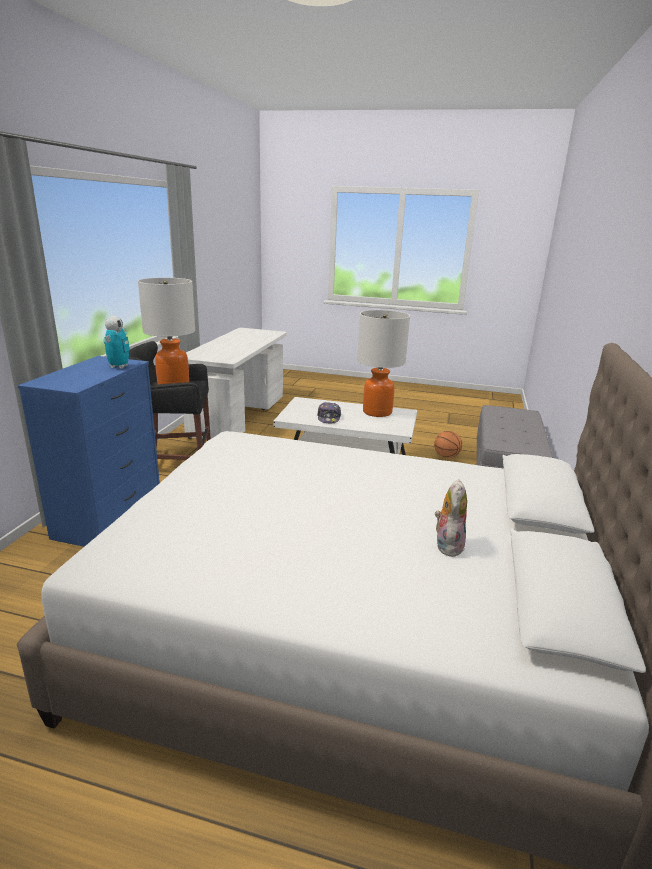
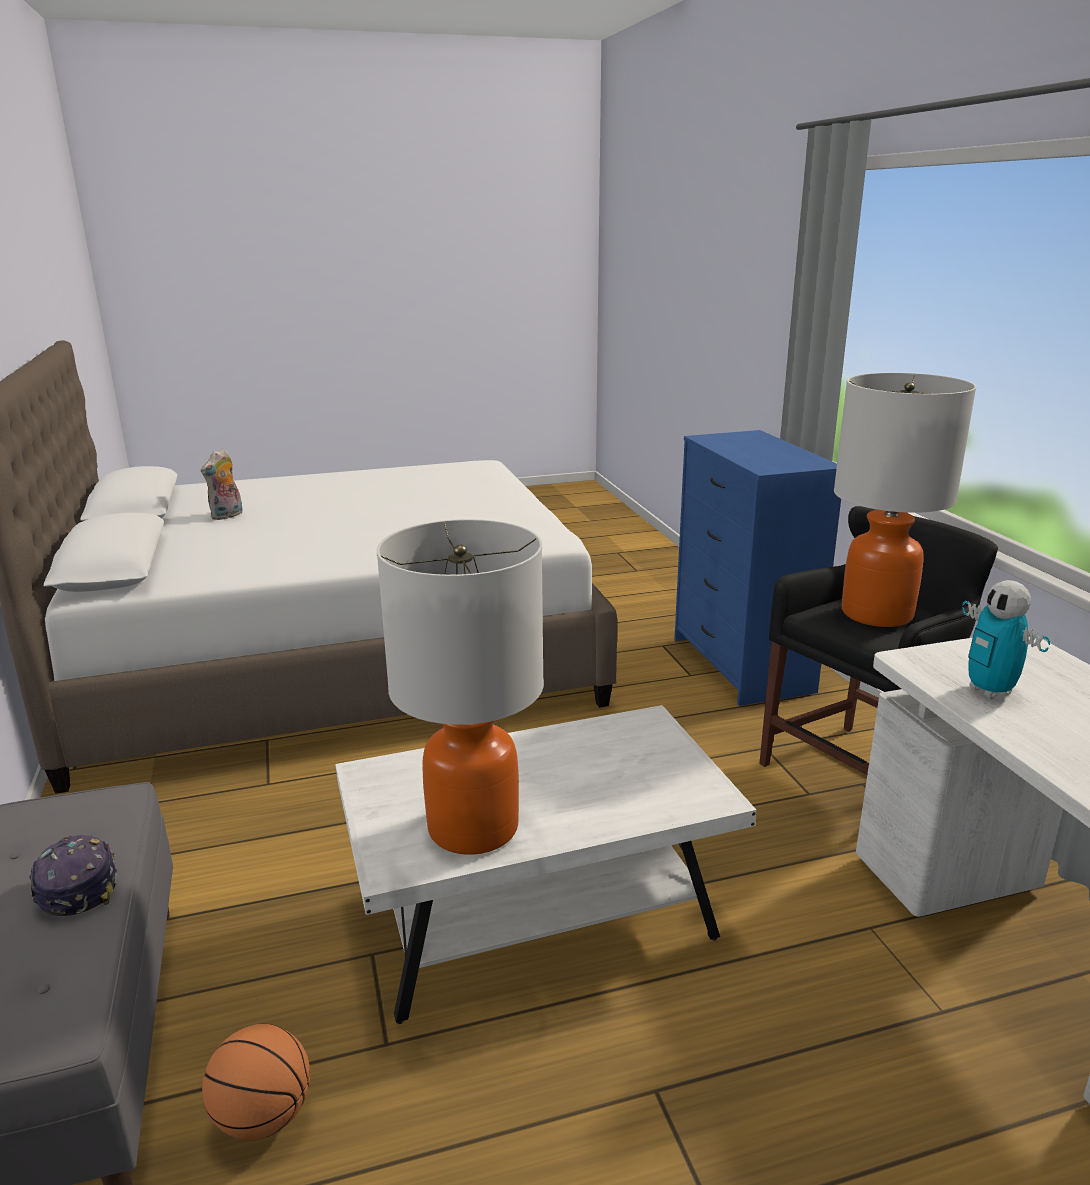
camera: 150 degrees right, 0 degrees up
toy robot [104,316,130,369] -> toy robot moved to [962,580,1050,699]
cap [317,402,341,423] -> cap moved to [29,835,117,916]
plush toy [435,479,467,557] -> plush toy turned 45 degrees clockwise [201,449,243,520]

